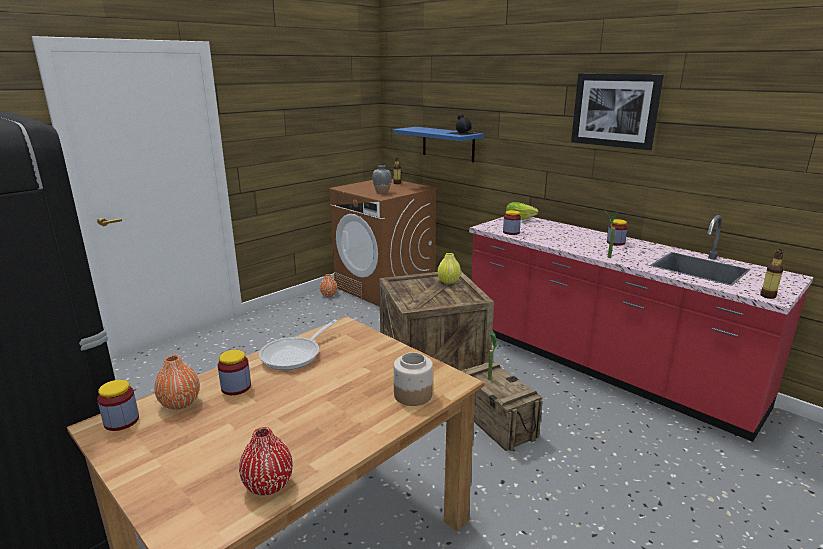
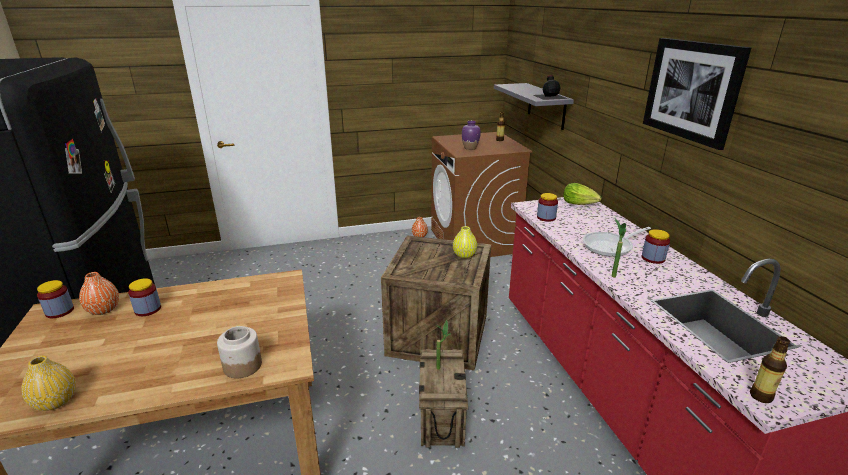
camera: 30 degrees right, 5 degrees up
red vase [239,427,293,495] -> yellow vase [21,356,76,411]
frying pan [259,320,338,370] -> frying pan moved to [583,227,651,257]
grey vase [373,165,391,194] -> purple vase [462,121,481,150]
blue shelf [393,127,484,162] -> grey shelf [494,83,574,130]

